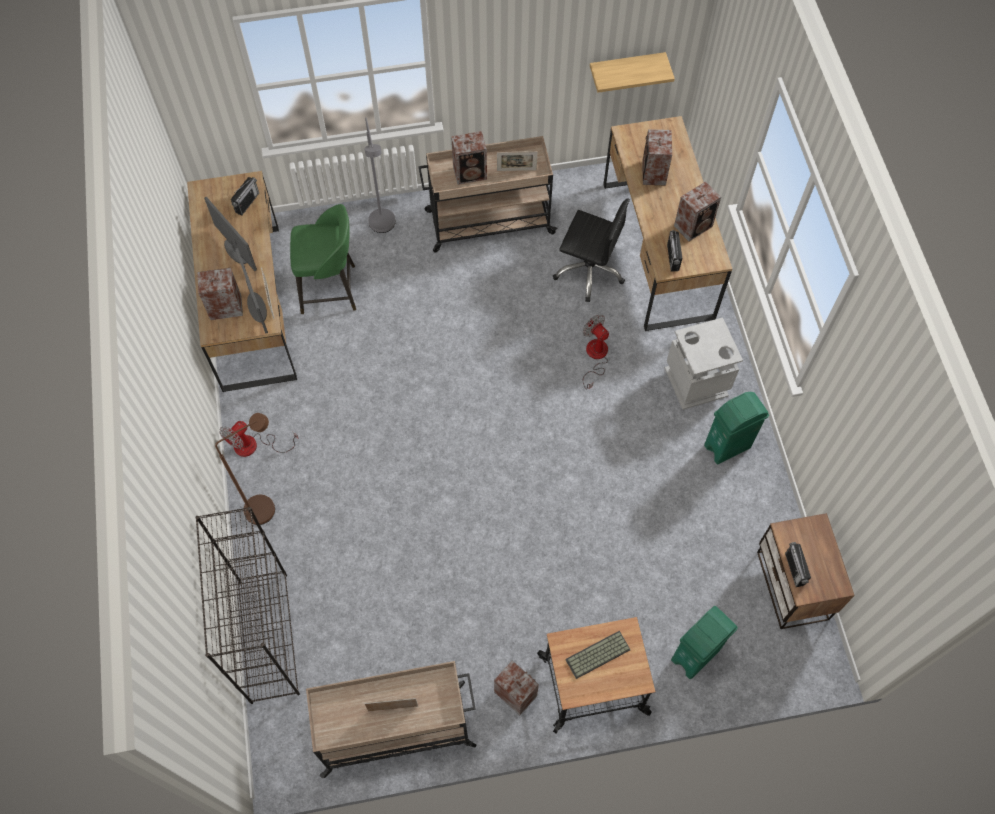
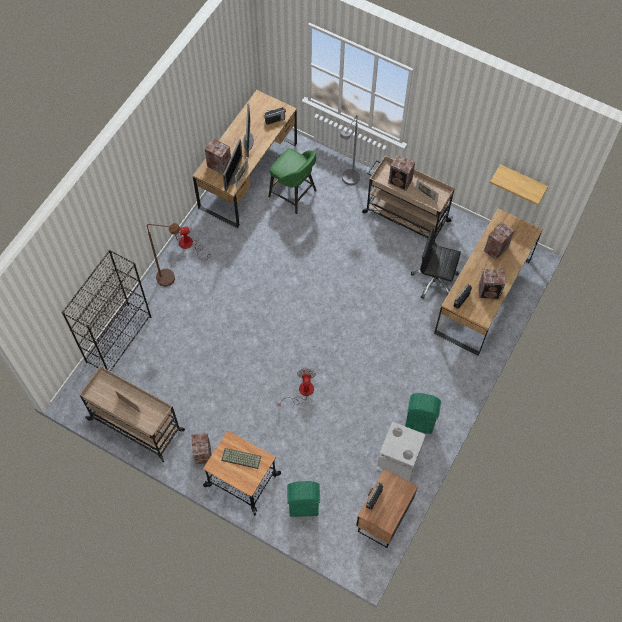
camera: 40 degrees right, 0 degrees up
black office chair [553,199,630,302] -> black office chair turned 135 degrees clockwise [411,228,461,299]
fan [583,315,609,390] -> fan moved to [277,369,316,406]
grey trash can [665,317,743,410] -> grey trash can moved to [376,421,426,481]

